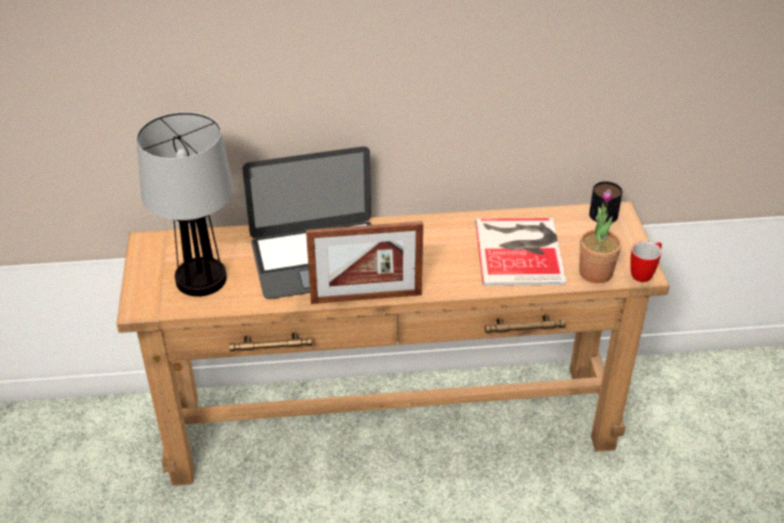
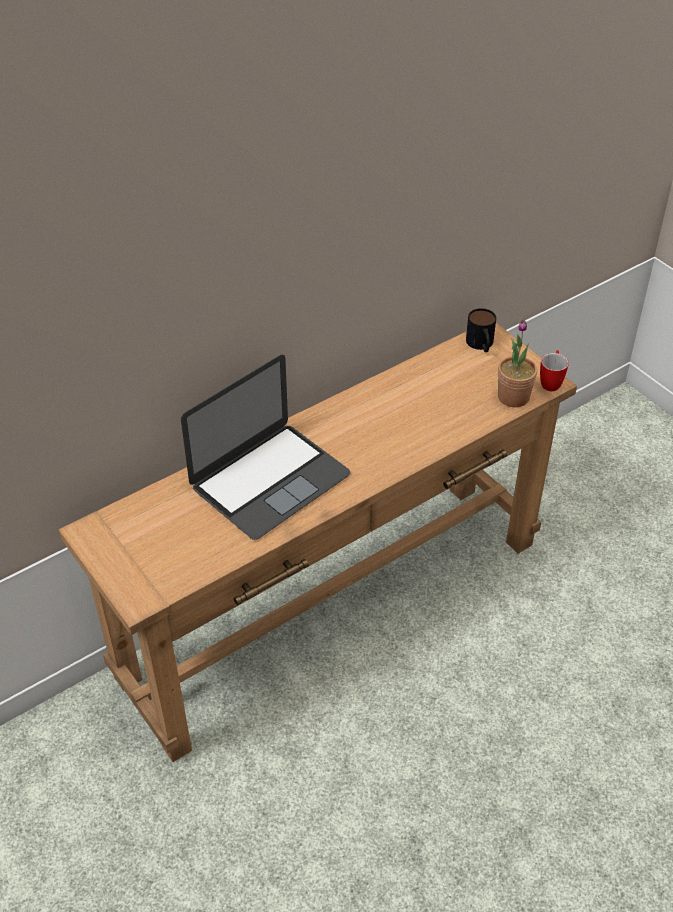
camera: 30 degrees left, 5 degrees up
table lamp [136,112,234,297] -> none
picture frame [306,221,423,304] -> none
book [475,218,566,286] -> none

